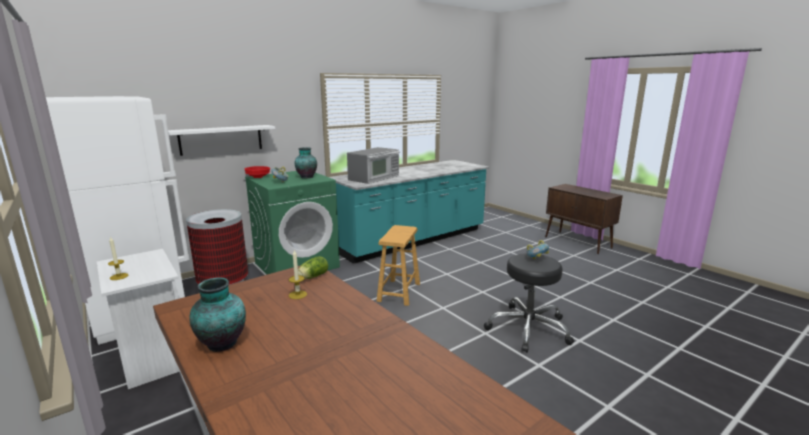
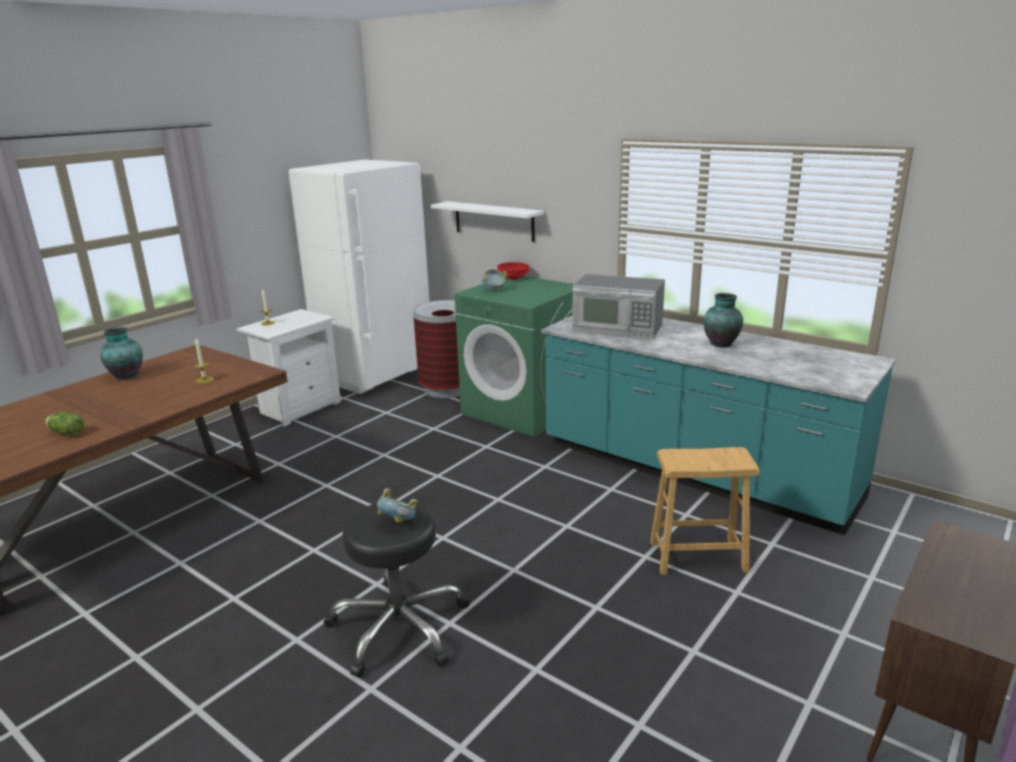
camera: 75 degrees right, 5 degrees up
vase [295,147,317,178] -> vase moved to [703,293,743,348]
lettuce [298,256,328,279] -> lettuce moved to [45,412,85,436]
brown stool [377,225,420,306] -> brown stool moved to [650,447,760,575]

